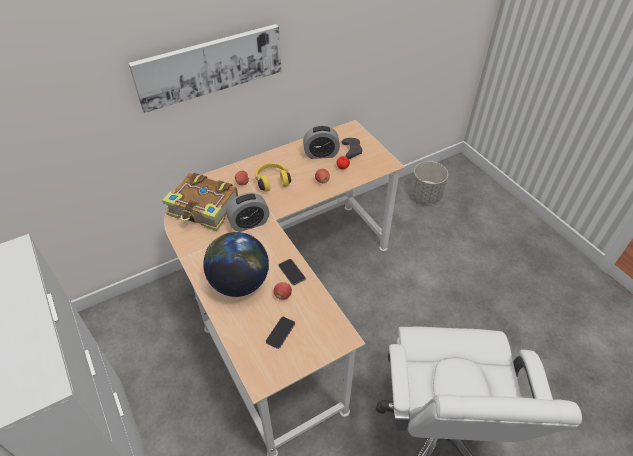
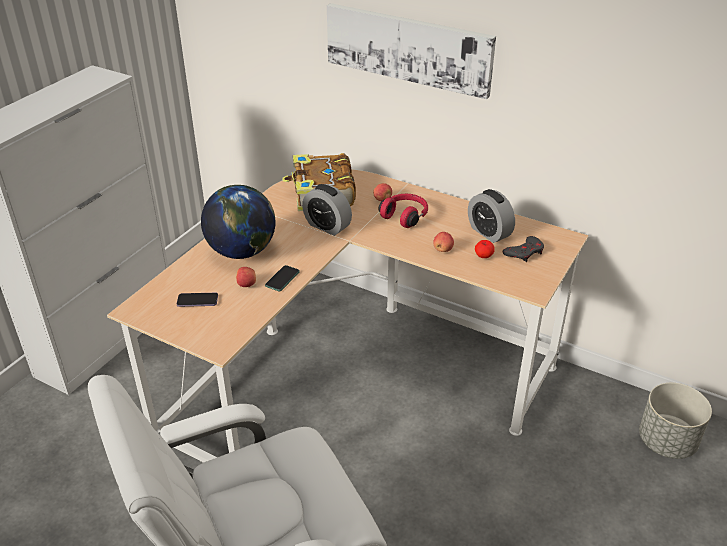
camera: 60 degrees right, 10 degrees down
yellow headphones [255,163,291,192] -> red headphones [378,194,428,228]

